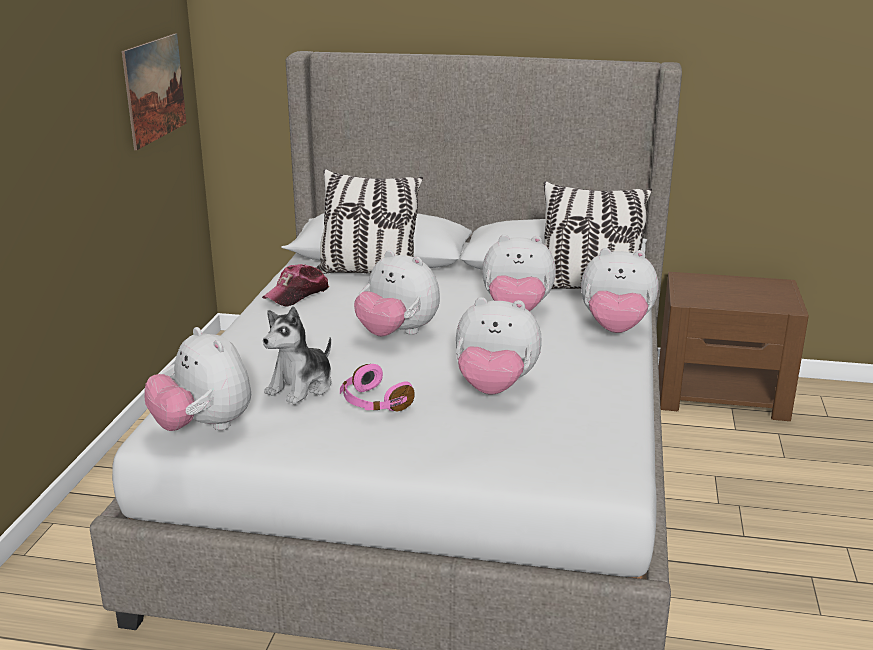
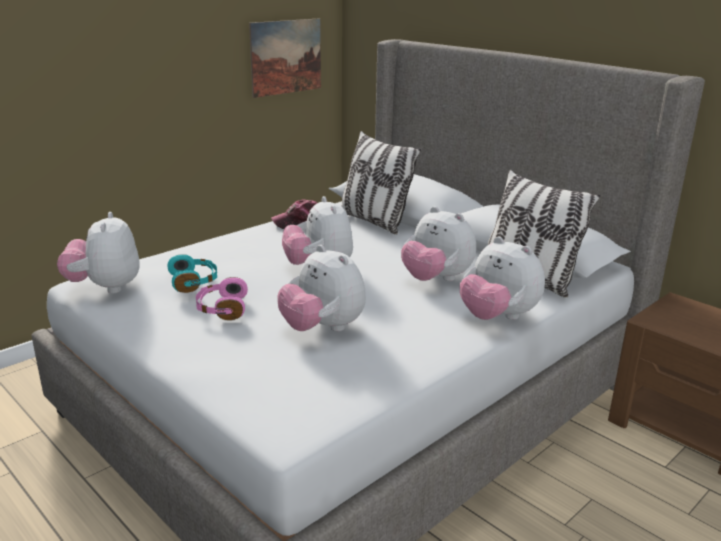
camera: 35 degrees right, 0 degrees up
plush toy [263,306,331,404] -> turquoise headphones [167,254,217,293]

